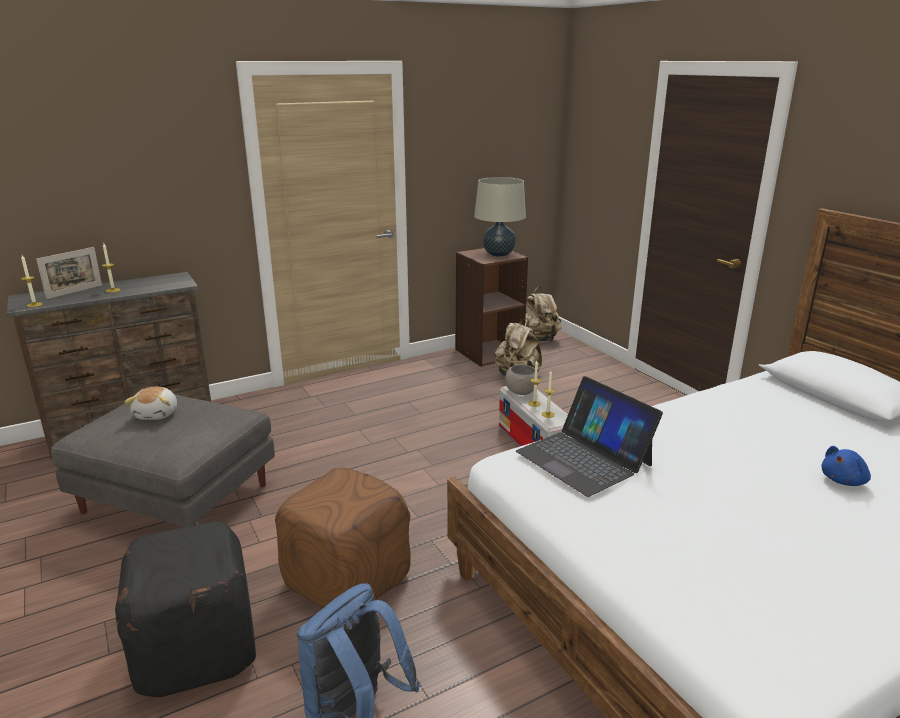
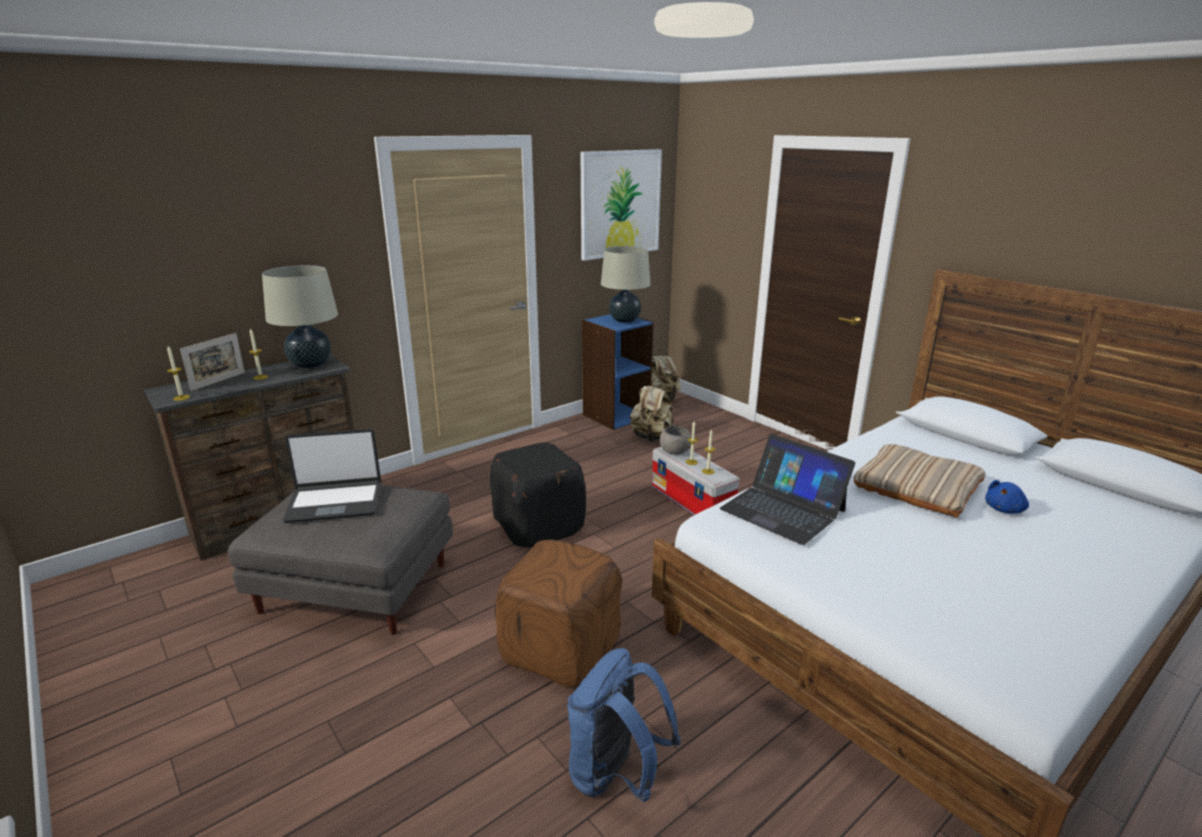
camera: 10 degrees left, 0 degrees up
black ottoman [115,521,256,697] -> black ottoman moved to [490,442,586,548]
plush toy [124,387,177,420] -> laptop [283,429,381,523]
brown bookcase [455,248,528,367] -> blue bookcase [582,314,654,430]
none -> beige table lamp [262,265,338,368]
none -> picture [581,149,662,261]
none -> beige pillow [853,444,985,518]

